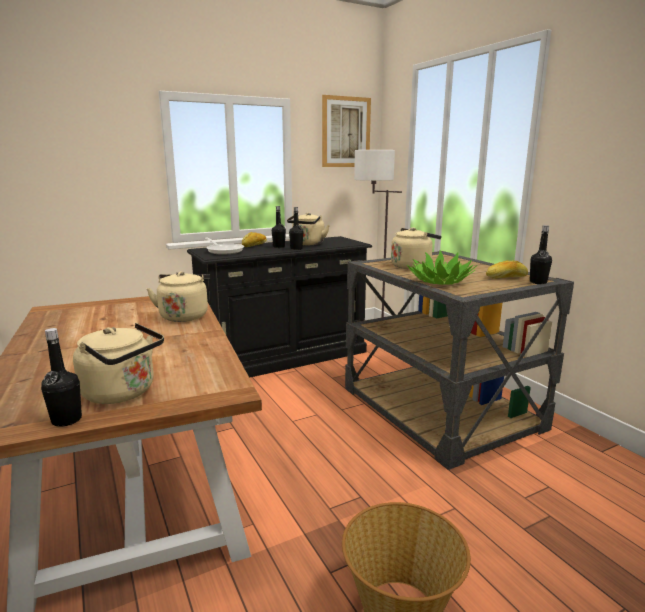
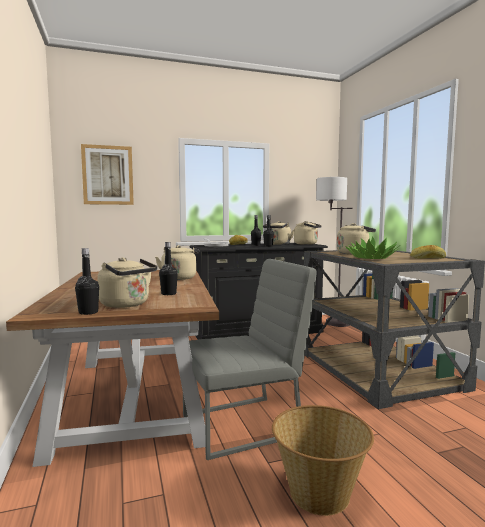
camera: 10 degrees right, 10 degrees down
picture [322,95,371,167] -> picture moved to [81,144,134,205]
black bottle [530,225,552,284] -> black bottle moved to [159,242,178,295]
none -> grey chair [183,259,317,460]
none -> beige kettle [294,221,322,245]

